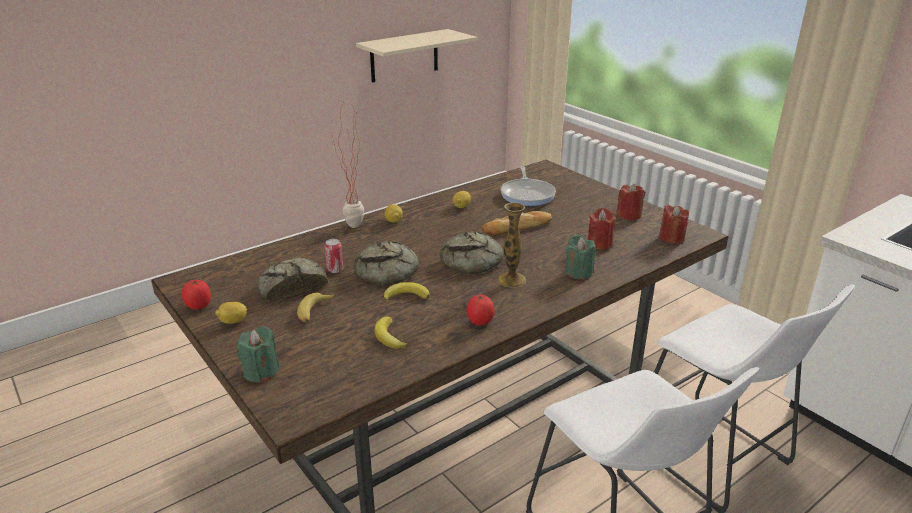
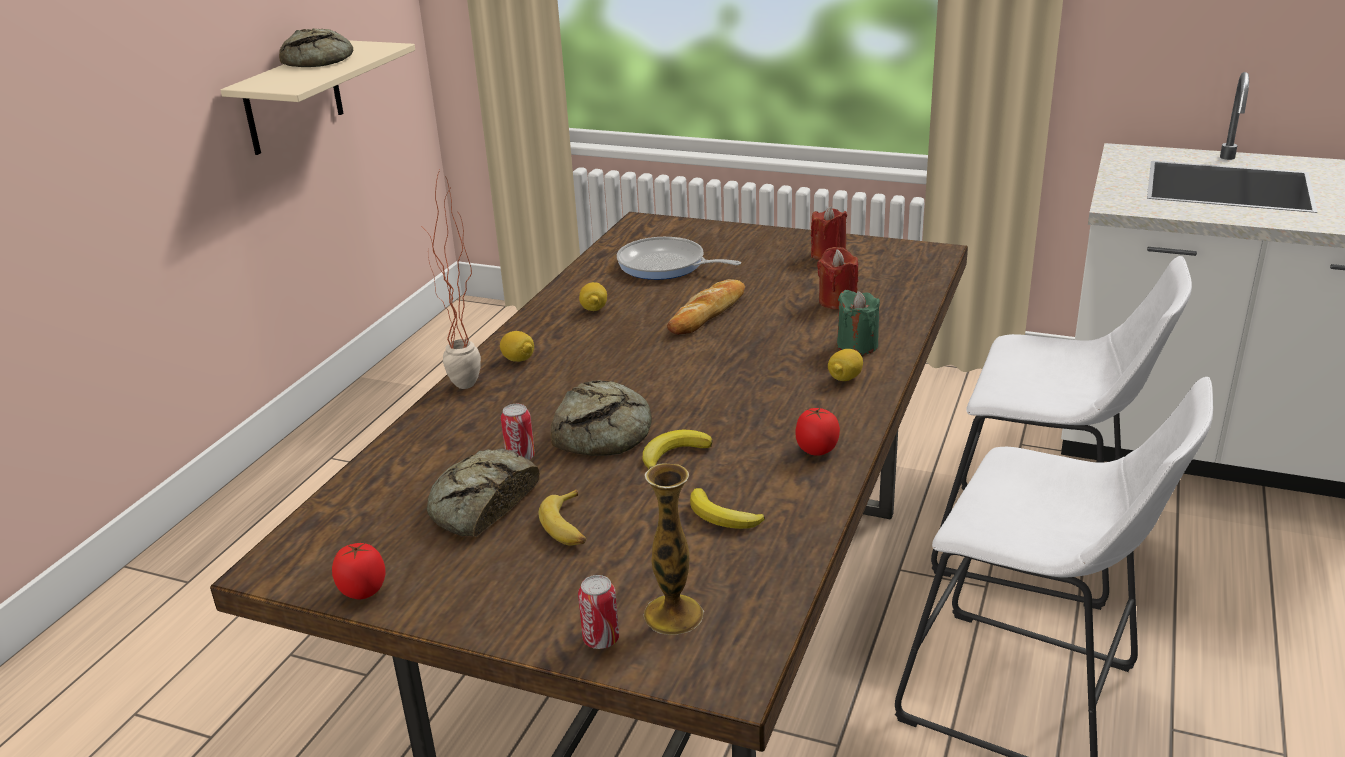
camera: 30 degrees left, 0 degrees up
lemon [215,302,247,324] -> lemon moved to [828,349,863,381]
green candle [237,326,280,383] -> can [578,575,619,649]
bread [439,231,504,274] -> bread moved to [279,28,353,67]
vase [498,202,526,288] -> vase moved to [643,463,704,635]
frying pan [501,166,556,206] -> frying pan turned 150 degrees clockwise [617,237,741,280]
red candle [659,204,689,244] -> none

